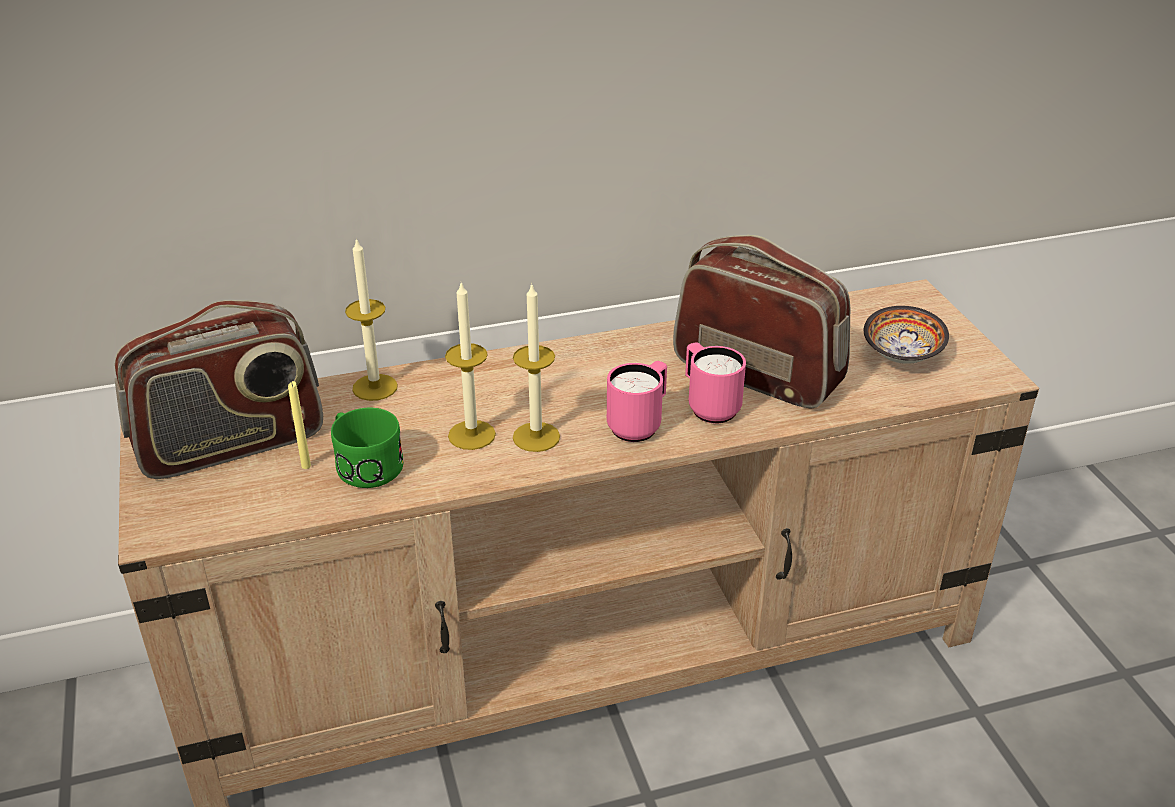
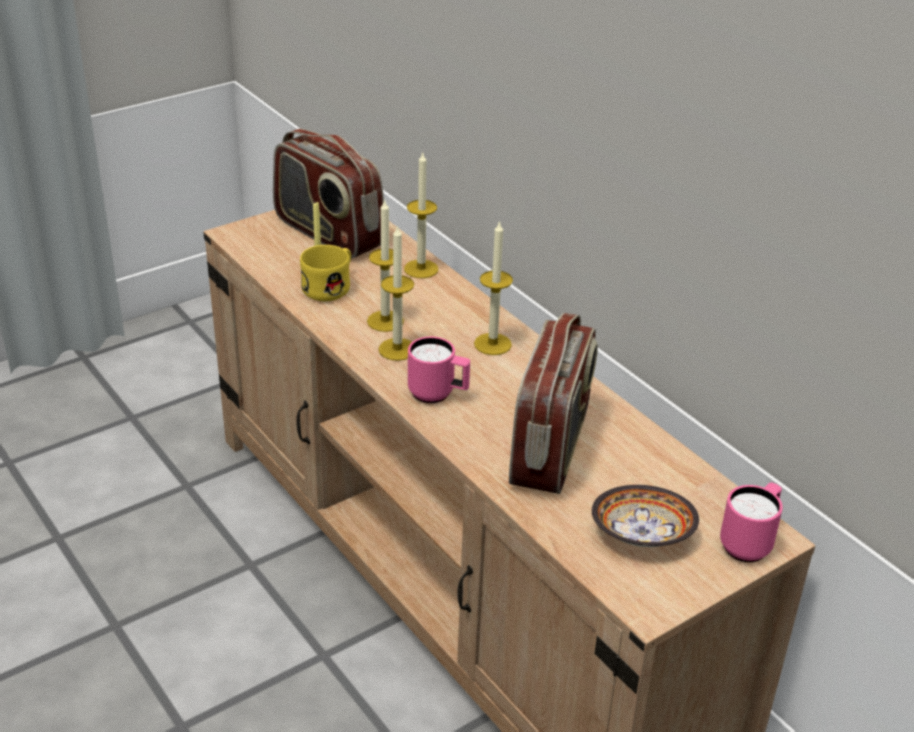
camera: 70 degrees right, 0 degrees up
green mug [331,408,403,488] -> yellow mug [300,245,351,301]
pink mug [685,342,746,424] -> pink mug moved to [720,483,783,562]
none -> candle [474,220,513,355]

